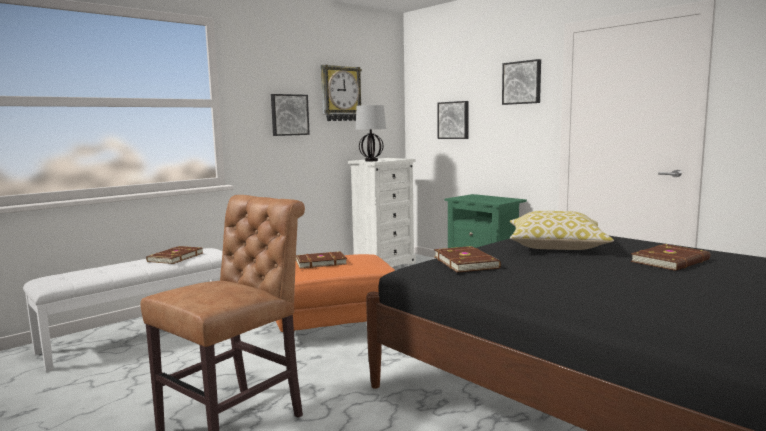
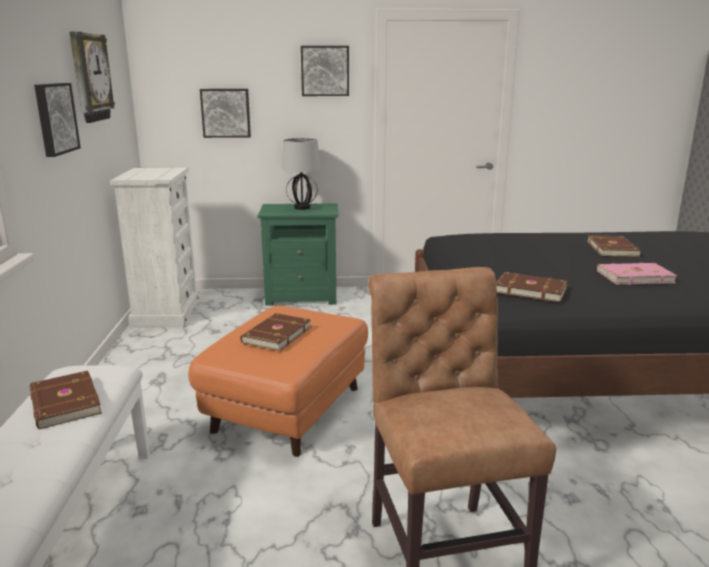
camera: 50 degrees left, 10 degrees up
table lamp [355,105,386,161] -> table lamp moved to [282,138,320,210]
pillow [510,211,614,250] -> none
none -> pink book [597,263,677,285]

